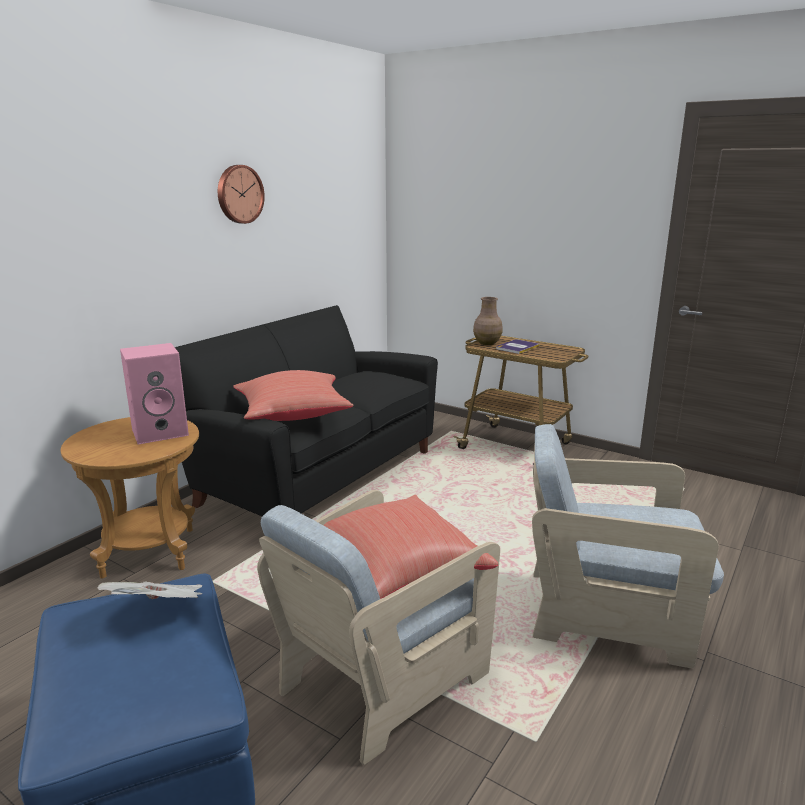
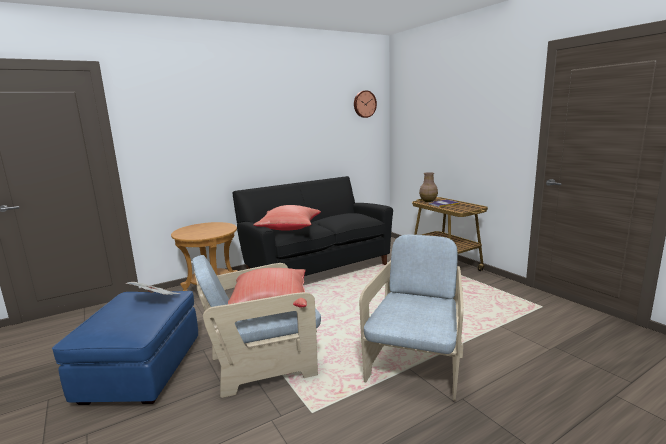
camera: 25 degrees right, 5 degrees down
pink speaker [120,343,189,445] -> none
wall clock [218,165,265,224] -> wall clock moved to [354,90,377,118]
beige armchair [532,424,724,668] -> beige armchair turned 75 degrees clockwise [359,235,464,401]

